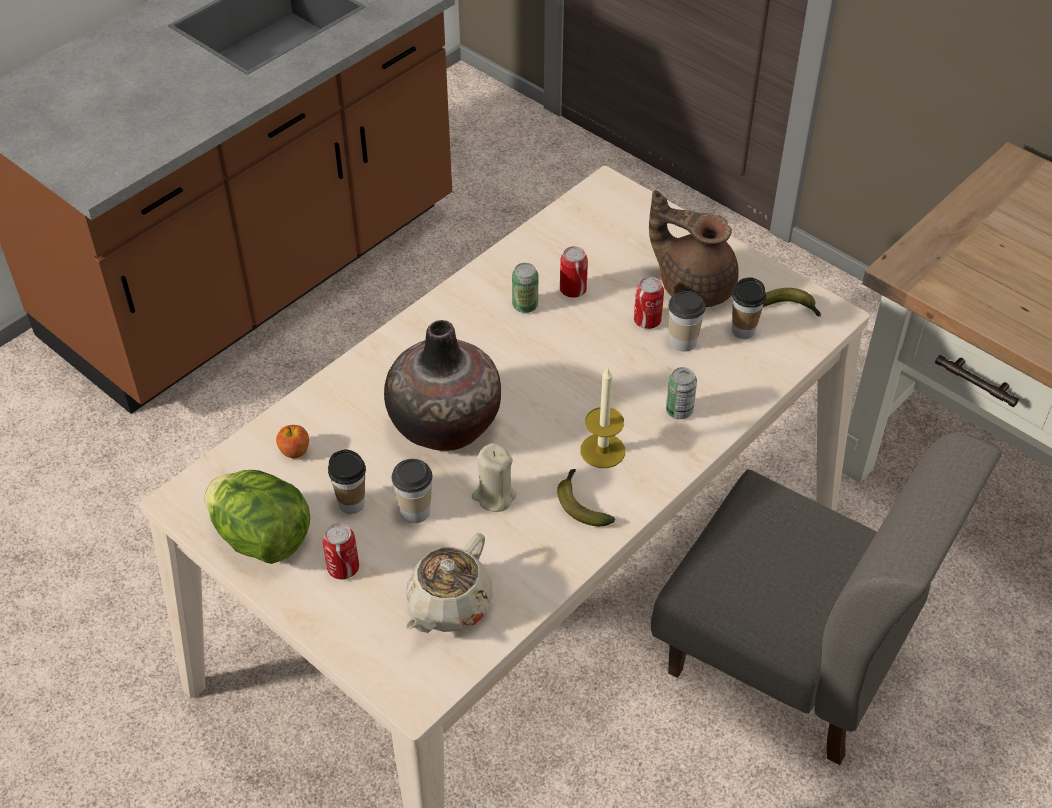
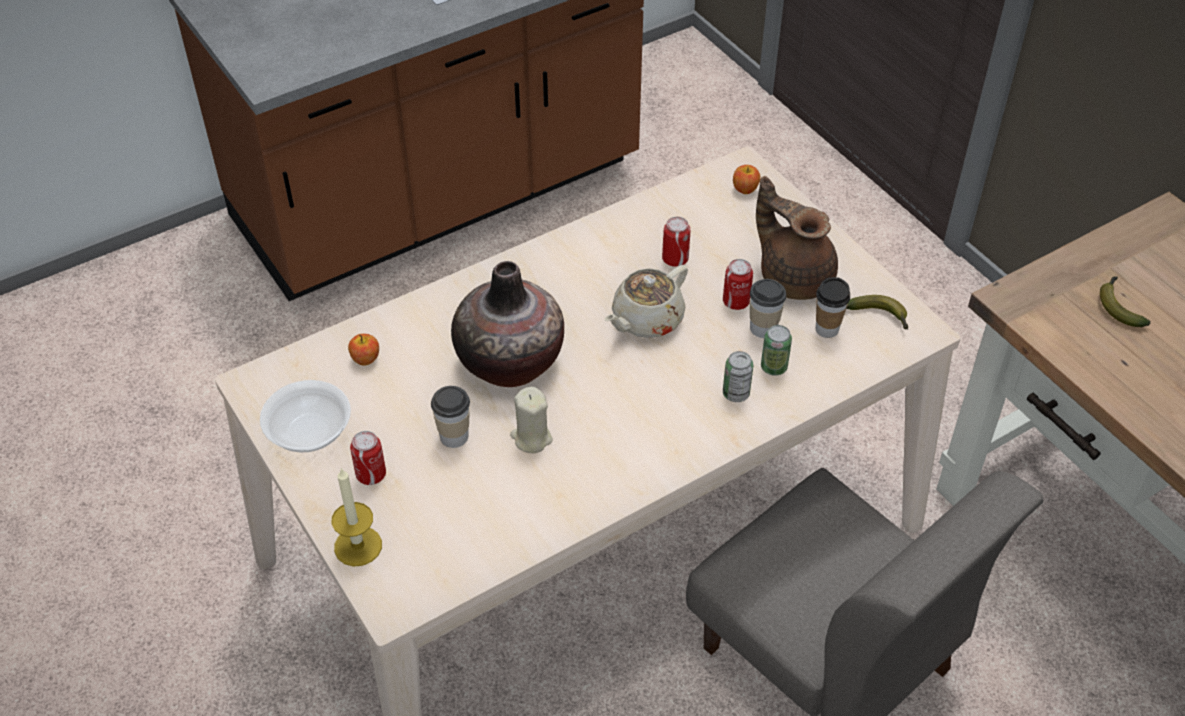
camera: 15 degrees right, 0 degrees up
lettuce [205,470,310,564] -> bowl [260,380,351,452]
cup [328,449,366,514] -> none
beige teapot [406,533,493,633] -> beige teapot moved to [605,265,688,338]
can [512,263,538,313] -> can moved to [761,325,792,376]
banana [557,469,615,526] -> banana moved to [1100,277,1150,327]
candle [581,368,625,468] -> candle moved to [332,468,382,567]
none -> apple [733,165,760,194]

